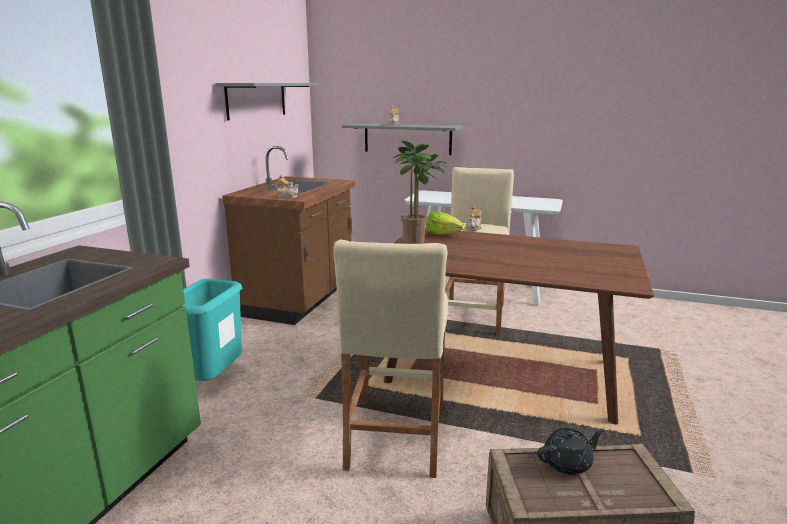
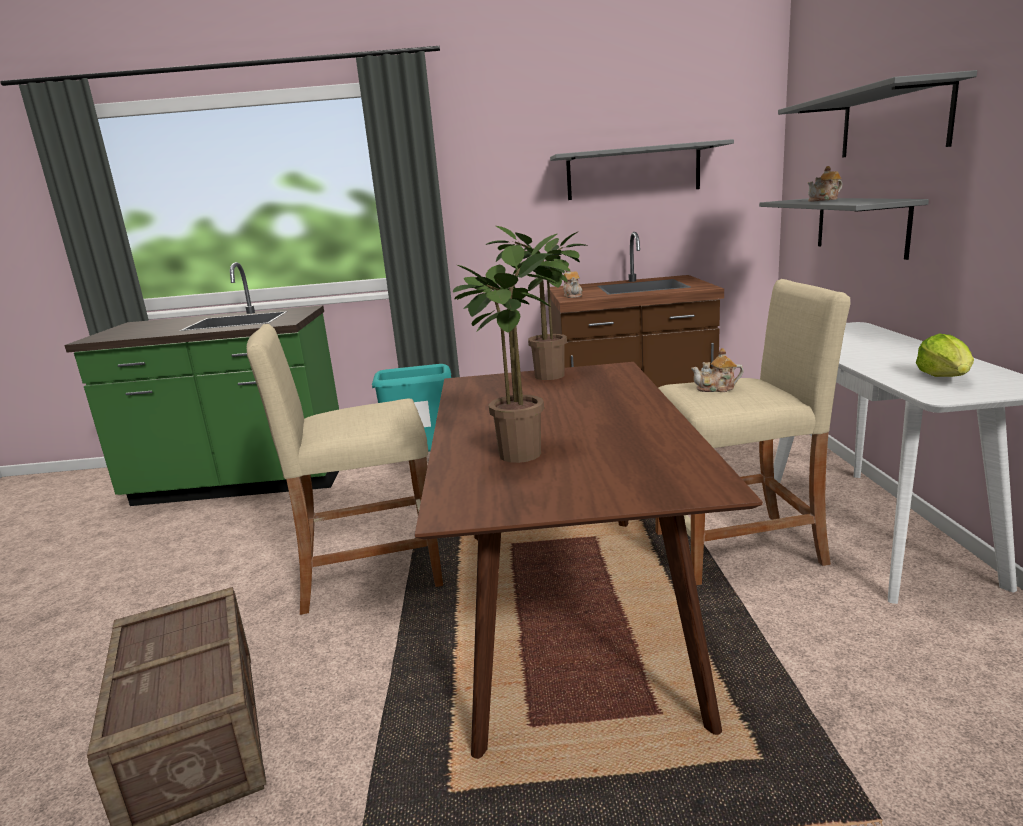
camera: 70 degrees right, 0 degrees up
lettuce [426,212,465,235] -> lettuce moved to [916,334,974,377]
black teapot [537,428,604,475] -> none
none -> potted plant [453,234,570,463]
none -> grey shelf [778,70,977,158]

